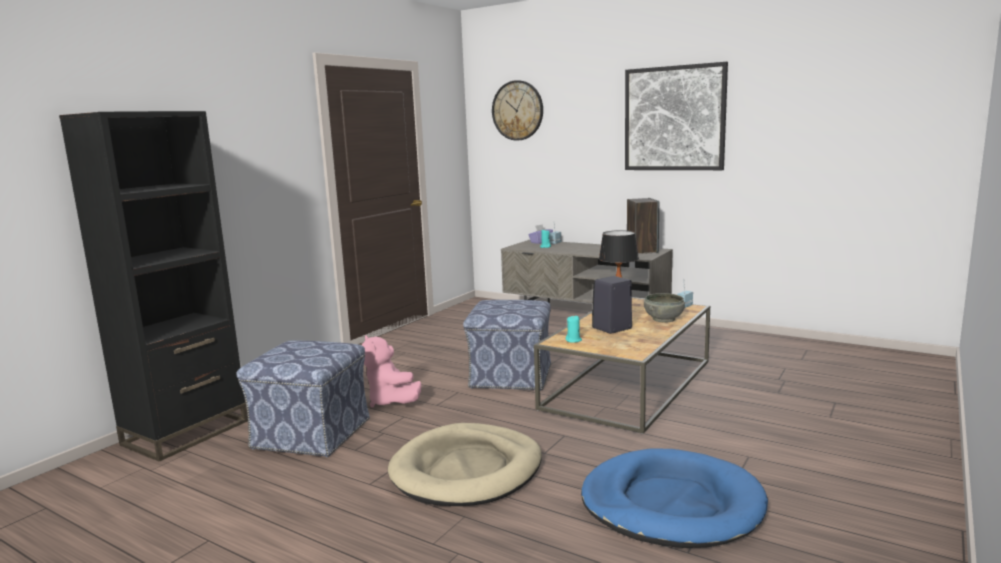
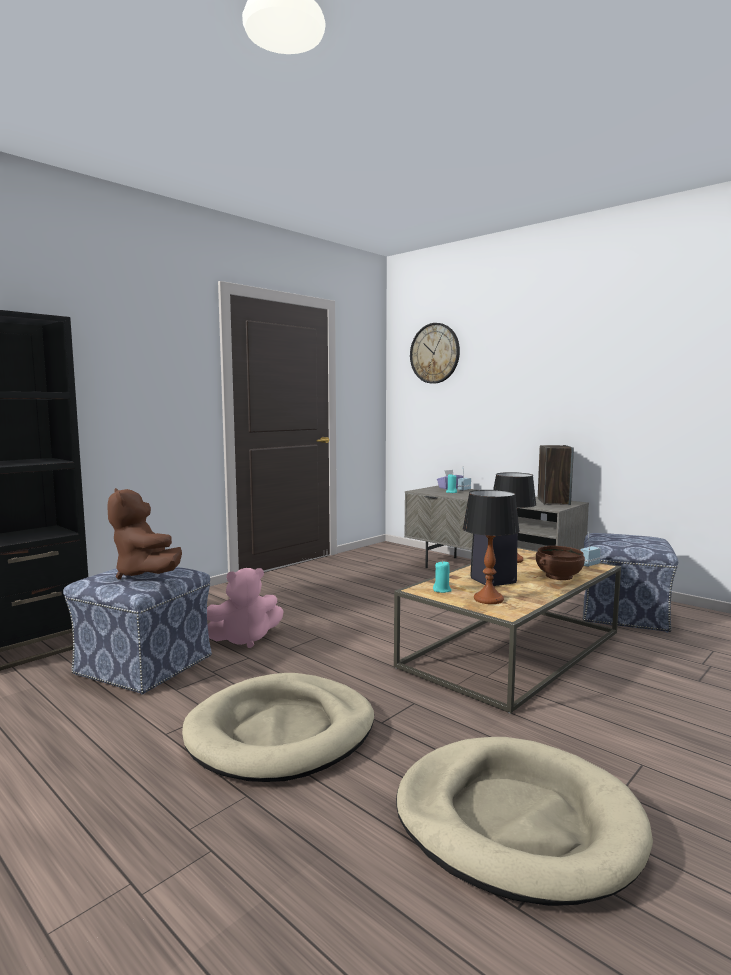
camera: 10 degrees right, 5 degrees down
pink plush toy [362,335,422,407] -> pink plush toy turned 90 degrees counterclockwise [207,568,284,648]
ottoman [463,300,551,391] -> ottoman moved to [583,533,678,633]
blue dog bed [581,448,768,548] -> beige dog bed [396,737,653,906]
picture [625,62,728,170] -> none
grey bowl [644,293,685,322] -> brown bowl [536,546,585,580]
none -> brown plush toy [108,488,182,579]
none -> table lamp [463,490,520,604]

